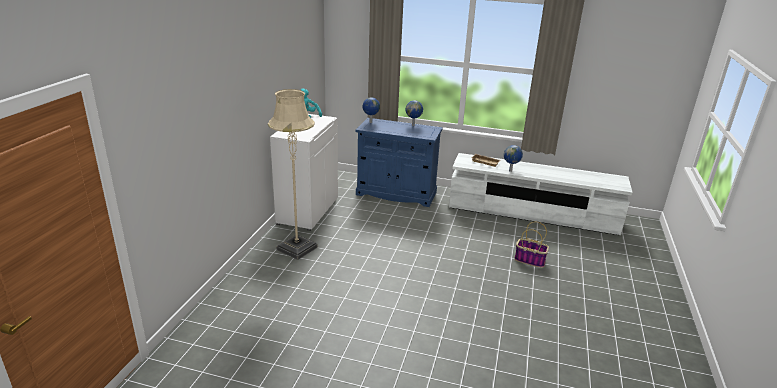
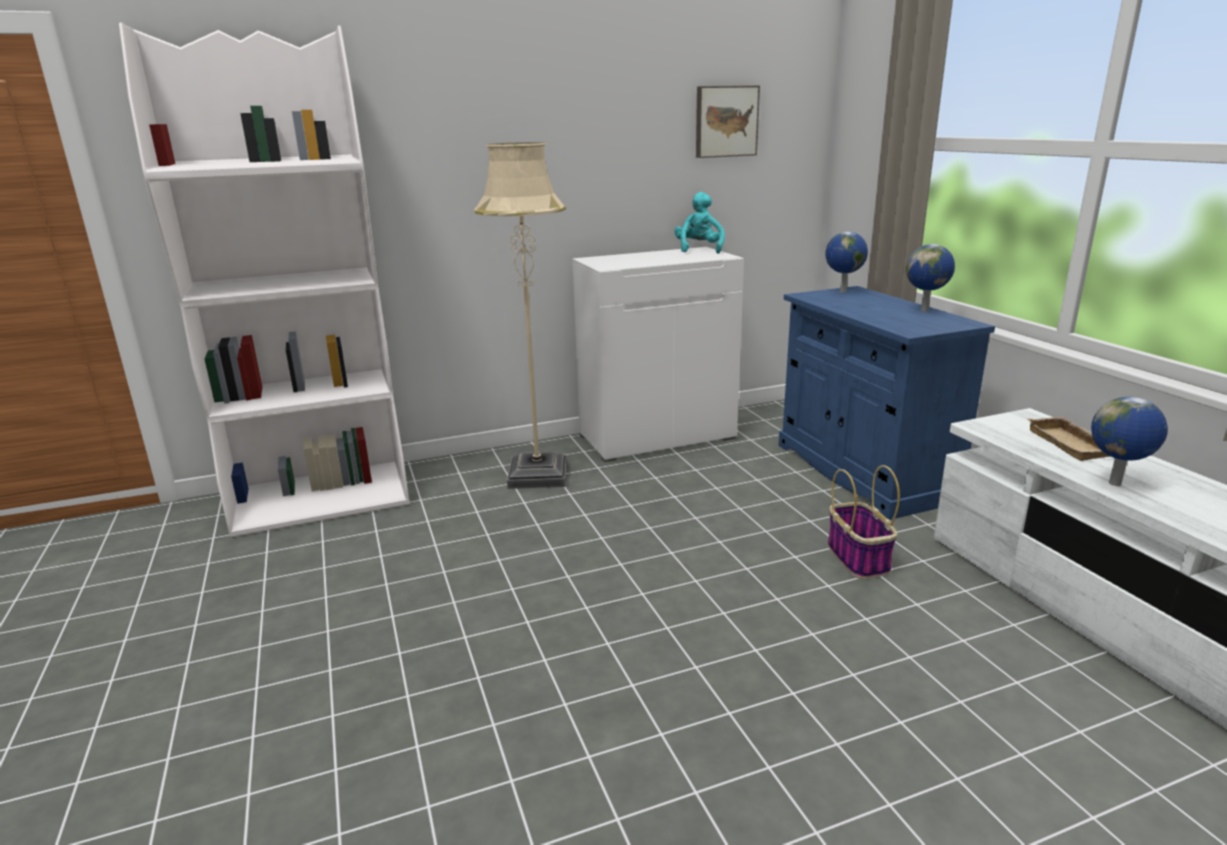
camera: 55 degrees right, 5 degrees down
basket [514,222,549,268] -> basket moved to [828,465,900,579]
none -> white bookcase [119,23,410,537]
none -> picture [696,86,760,158]

